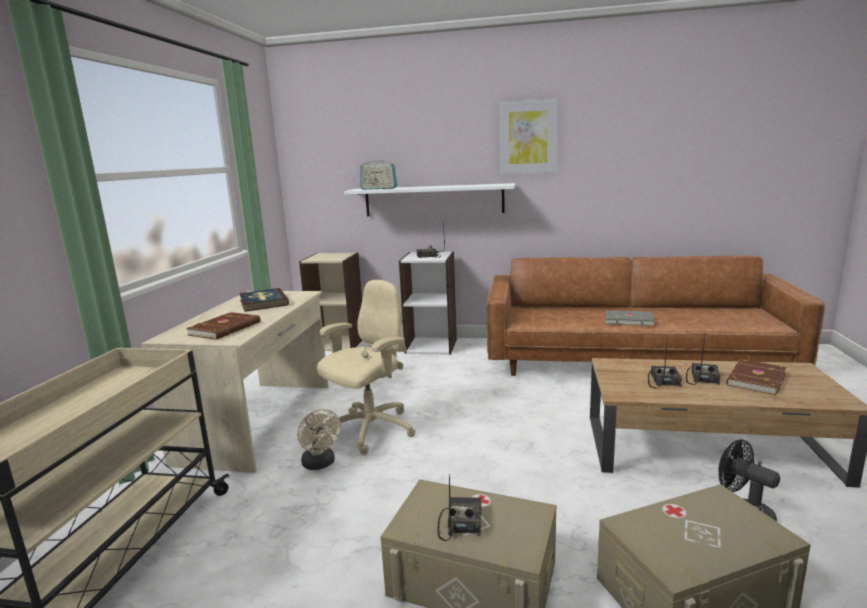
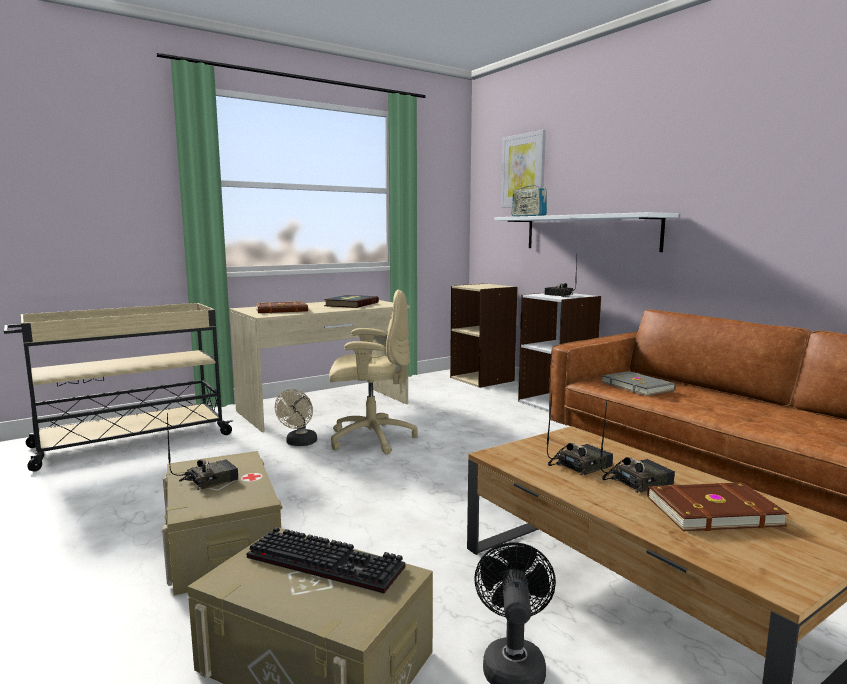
camera: 45 degrees right, 5 degrees down
picture [499,99,558,175] -> picture moved to [501,130,546,208]
grey book [605,310,655,326] -> grey book moved to [601,371,676,396]
none -> keyboard [246,527,405,593]

